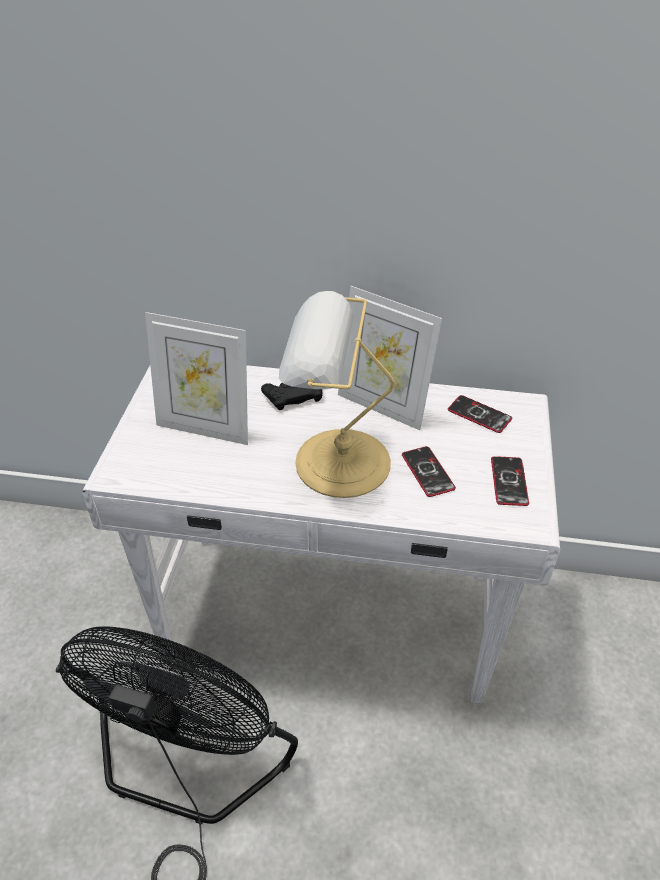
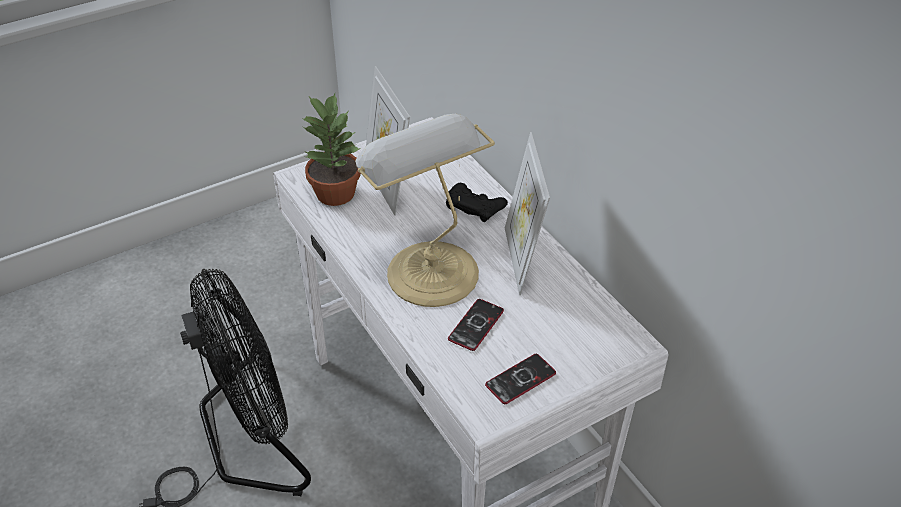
camera: 50 degrees right, 0 degrees up
phone [448,395,512,433] -> none
none -> potted plant [301,94,361,206]

